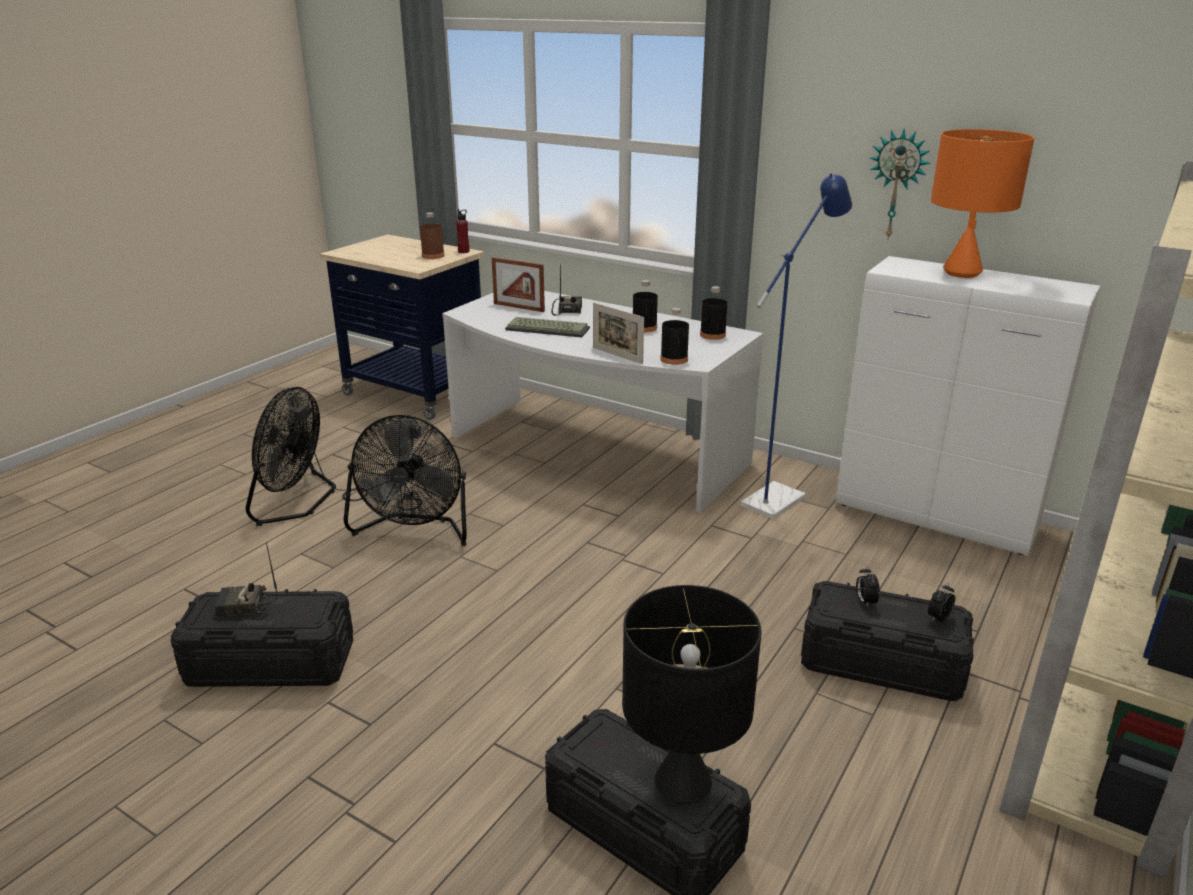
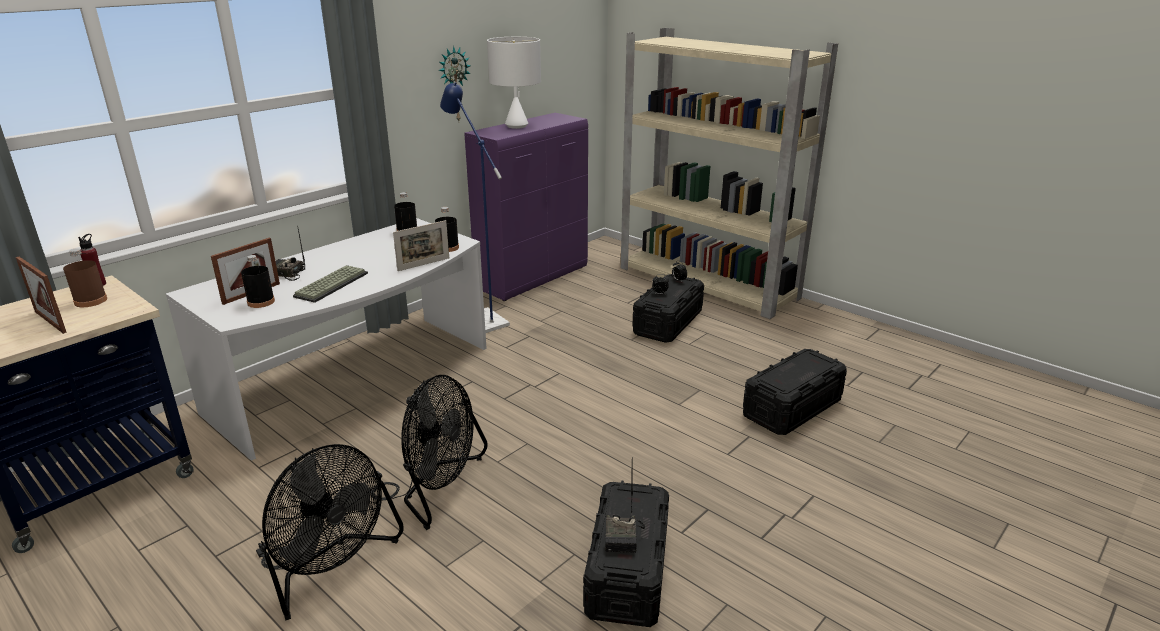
camera: 80 degrees left, 0 degrees up
black fan [246,387,368,526] -> black fan turned 75 degrees counterclockwise [256,444,404,620]
black table lamp [622,585,761,804] -> none
black bottle [633,280,658,332] -> black bottle moved to [241,255,275,308]
white cabinet [836,256,1100,556] -> purple cabinet [464,113,588,301]
orange table lamp [931,129,1034,278] -> white table lamp [487,37,541,129]
none -> picture frame [16,257,67,334]

